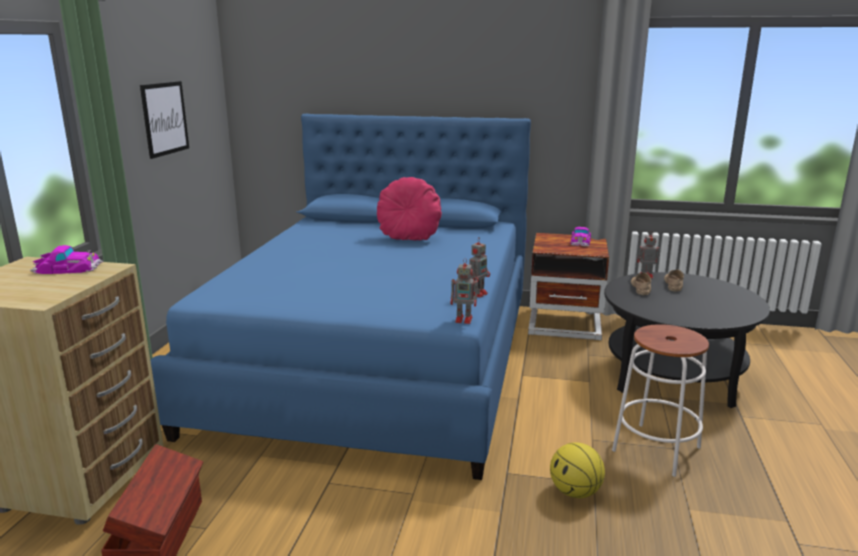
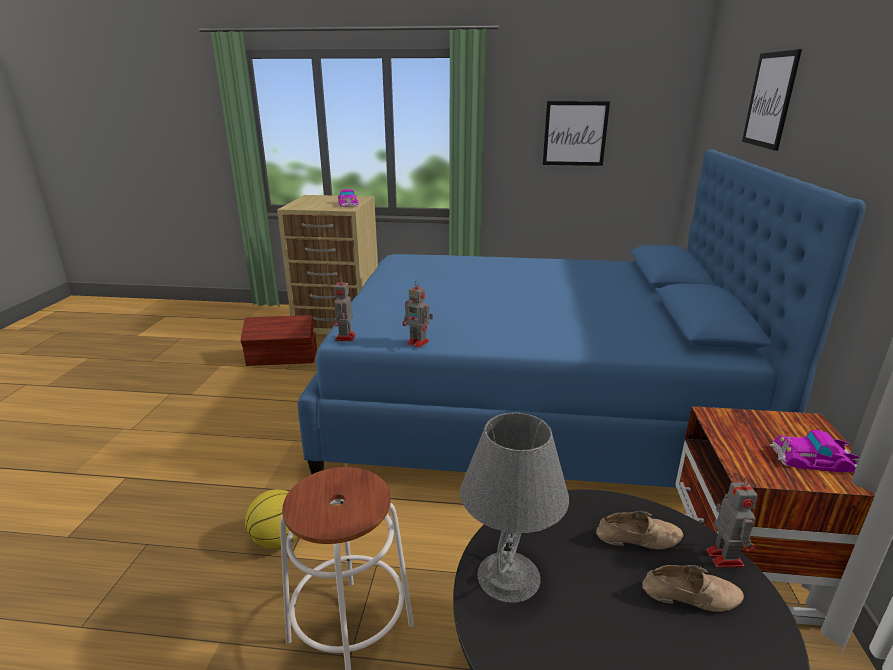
camera: 85 degrees right, 5 degrees up
pink pillow [377,177,442,240] -> none
none -> grey table lamp [460,413,569,603]
none -> picture [742,49,802,151]

